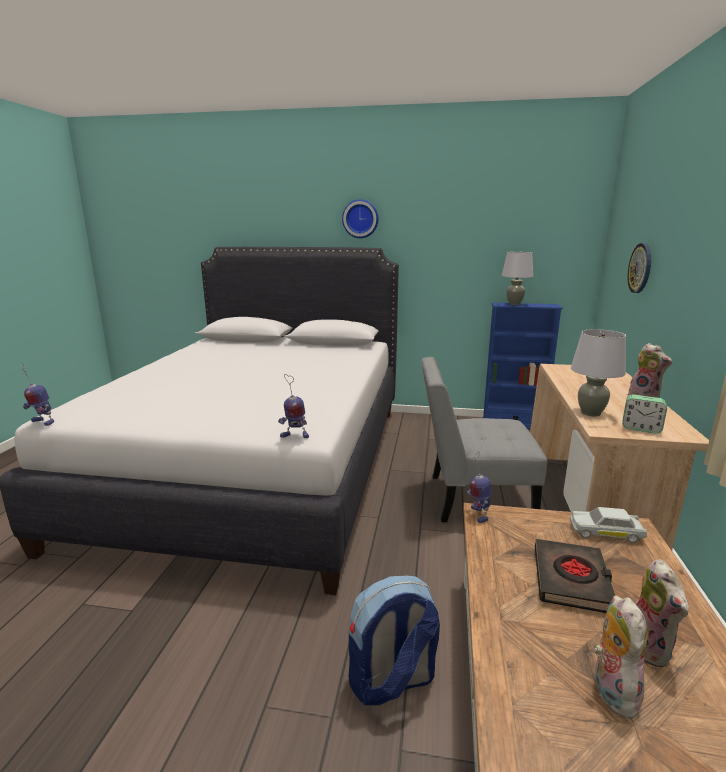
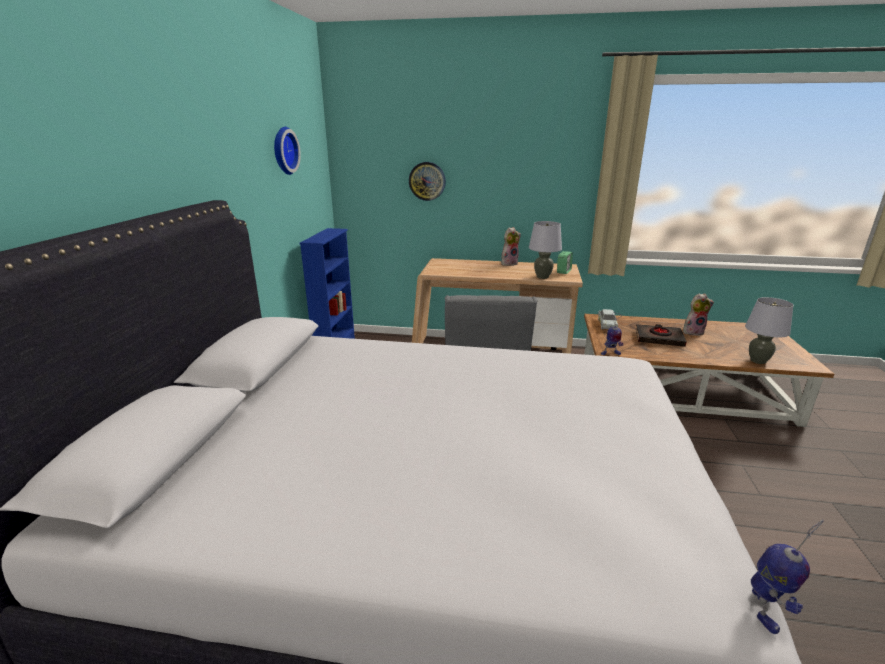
camera: 90 degrees left, 5 degrees up
toy robot [278,374,309,438] -> none
wall clock [342,199,378,238] -> wall clock moved to [274,127,301,175]
backpack [349,576,440,705] -> none
grey table lamp [501,252,533,305] -> grey table lamp moved to [745,297,794,364]
plush toy [593,595,648,719] -> none

